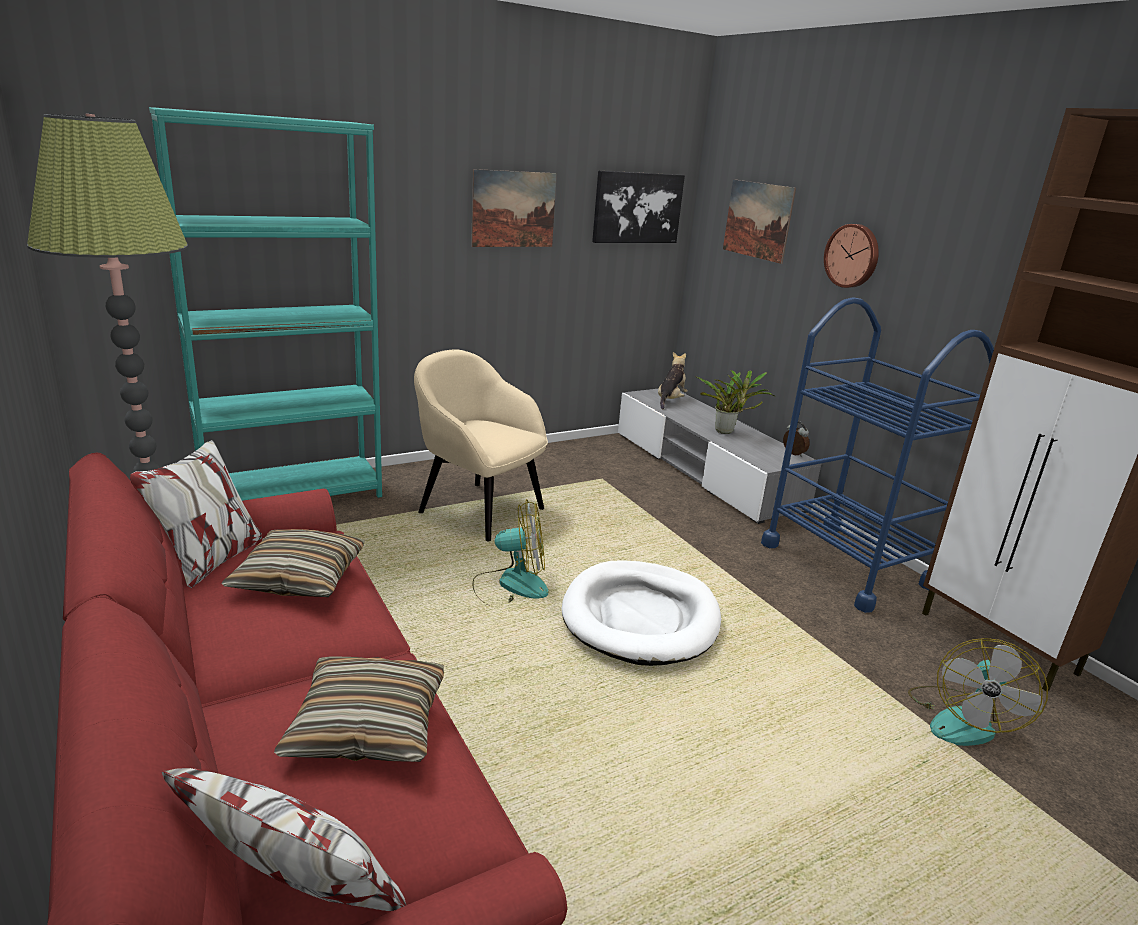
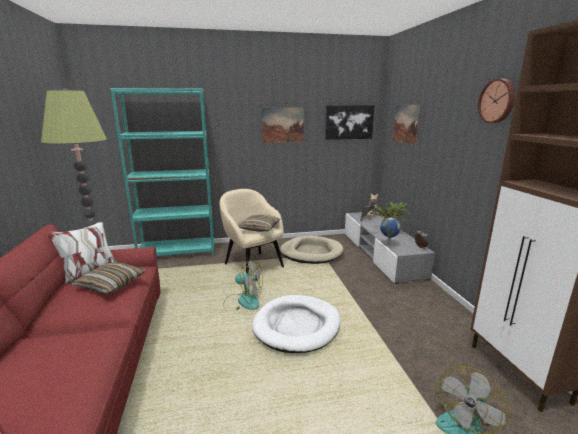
camera: 20 degrees right, 5 degrees down
pillow [274,656,444,762] -> pillow moved to [238,214,280,232]
blue cart [761,297,994,613] -> none
wall clock [824,224,879,288] -> wall clock moved to [478,79,515,123]
none -> beige dog bed [280,236,344,264]
none -> globe [380,218,401,246]

